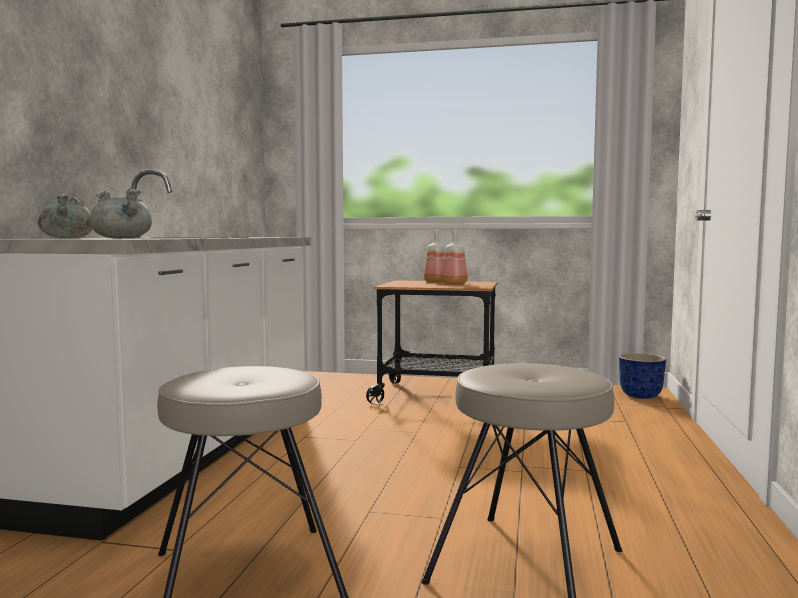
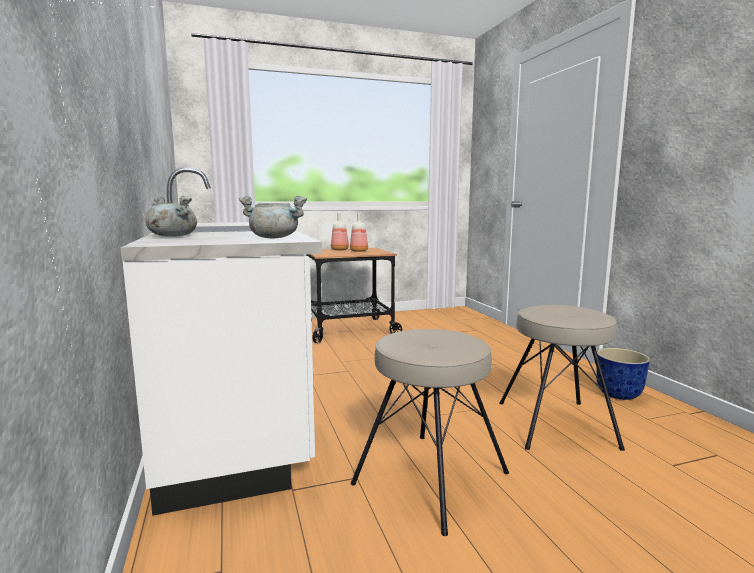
camera: 30 degrees left, 5 degrees up
planter [619,353,666,399] -> planter moved to [596,348,650,400]

